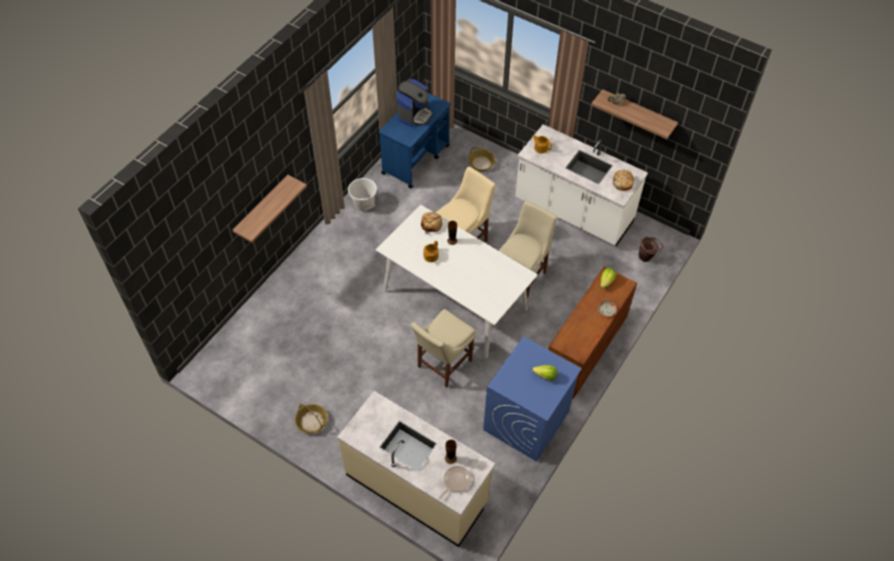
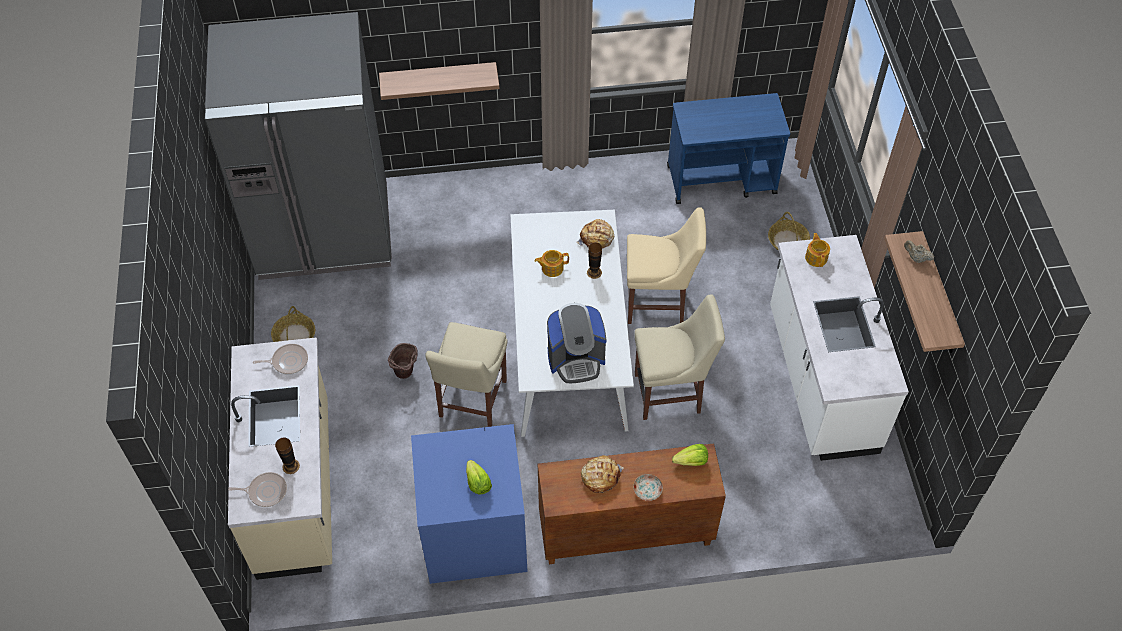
camera: 50 degrees right, 0 degrees up
white bucket [348,178,377,211] -> none
coffee machine [396,79,433,127] -> coffee machine moved to [547,303,606,383]
beige chair [411,309,476,388] -> beige chair turned 75 degrees counterclockwise [425,322,507,427]
bread [613,170,634,191] -> bread moved to [581,455,624,493]
brown bucket [639,237,663,262] -> brown bucket moved to [388,343,418,379]
none -> grey fridge [205,12,392,280]
none -> frying pan [253,344,308,375]

